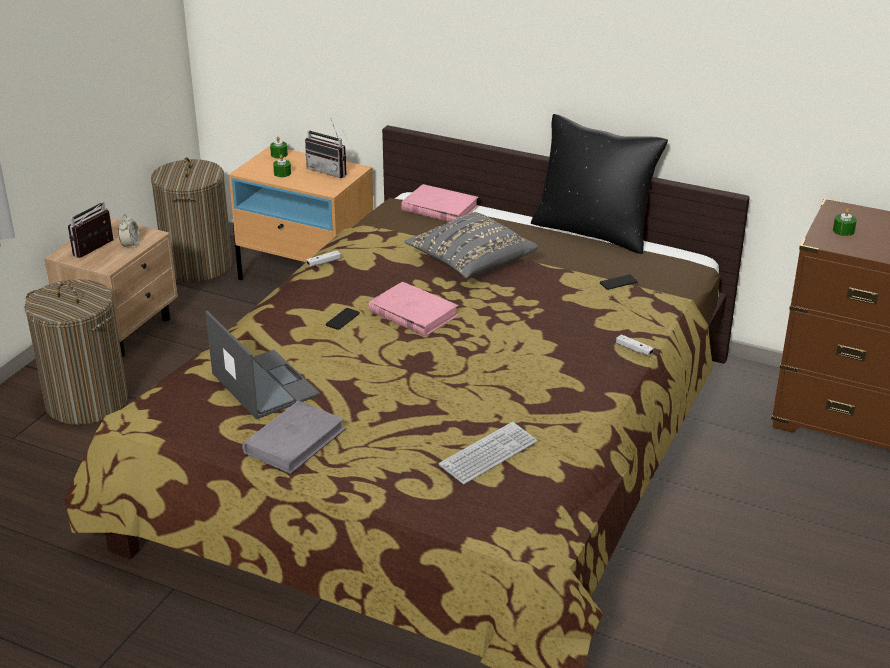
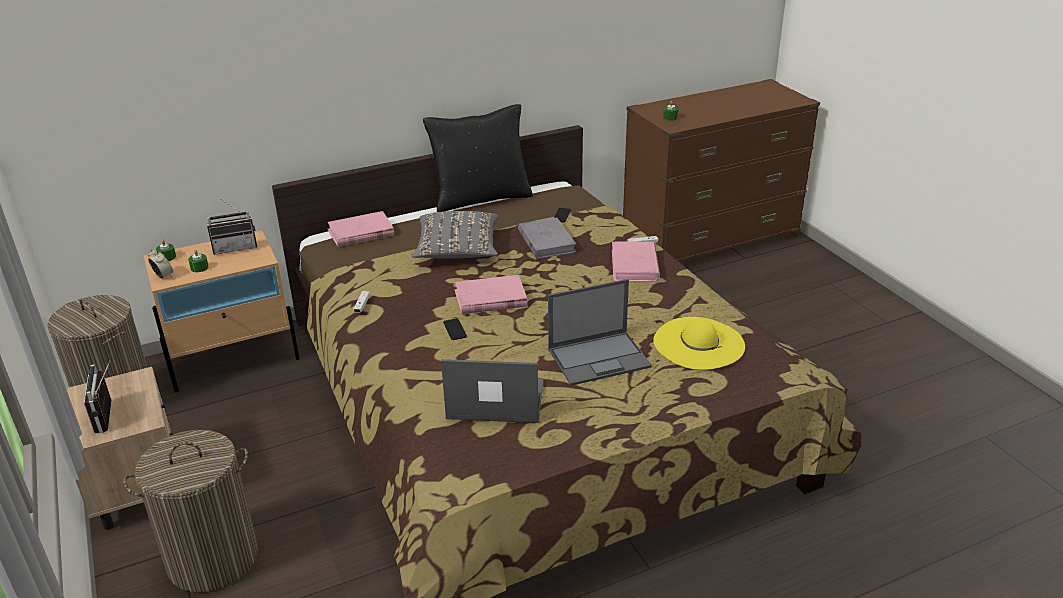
camera: 50 degrees left, 0 degrees up
alarm clock [118,214,140,249] -> alarm clock moved to [148,249,173,279]
grey book [242,401,346,474] -> grey book moved to [518,218,576,259]
keyboard [439,422,537,484] -> yellow hat [653,317,745,370]
none -> laptop [548,279,652,386]
none -> pink book [612,241,660,282]

